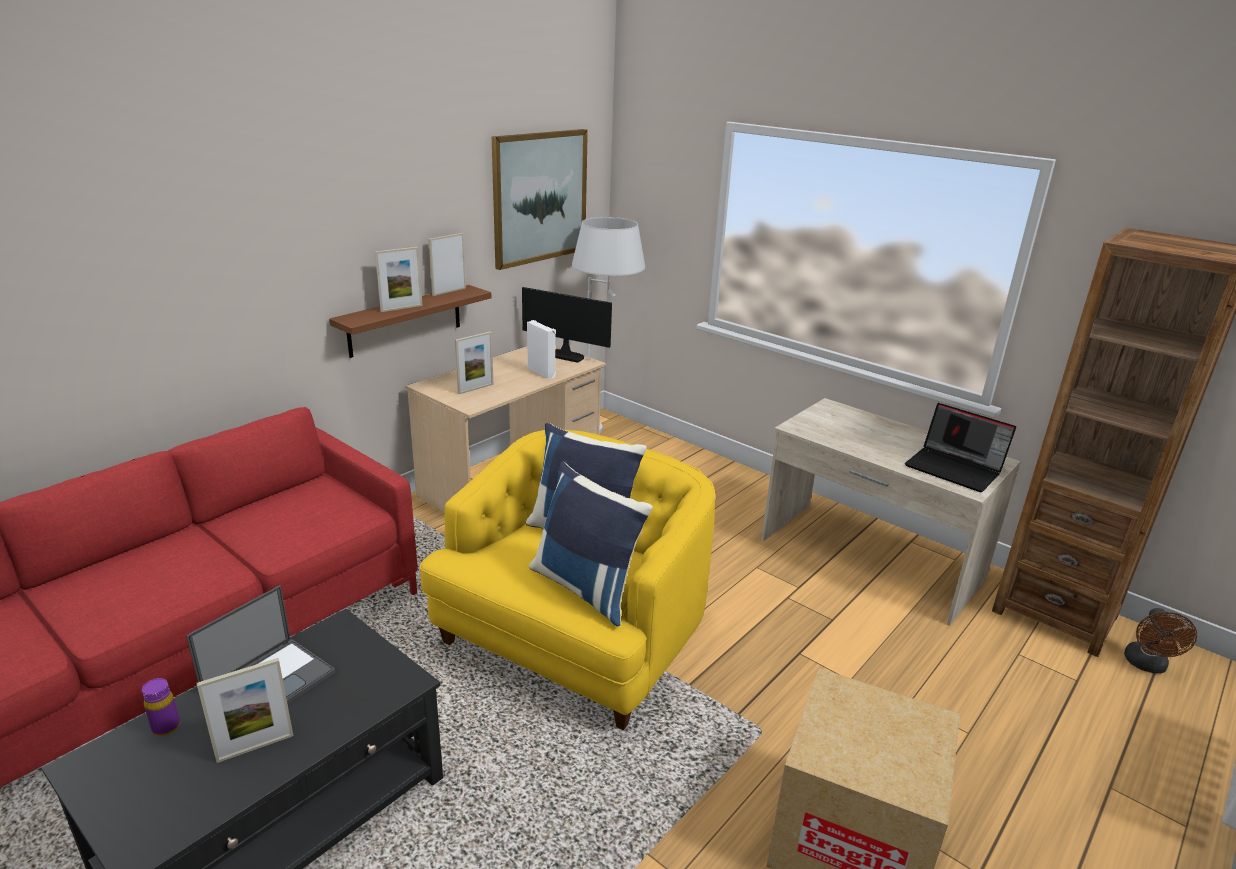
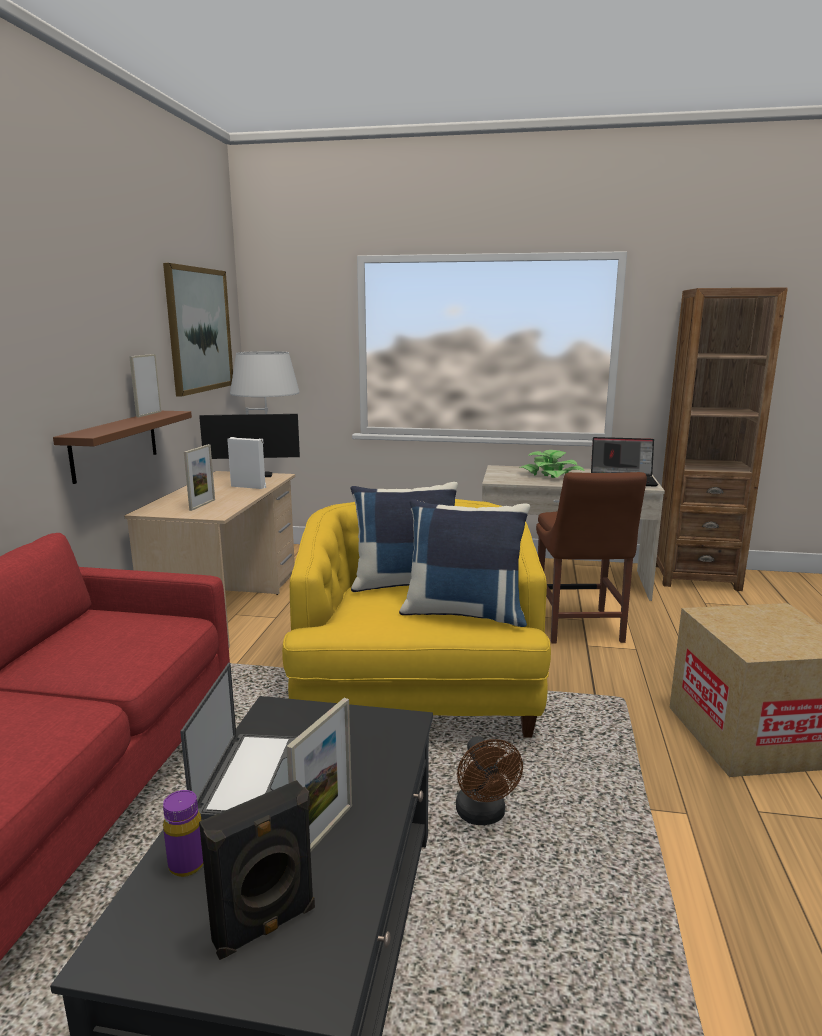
camera: 30 degrees left, 10 degrees down
picture frame [375,247,423,312] -> none
brown fan [1124,608,1197,673] -> brown fan moved to [456,736,523,825]
none -> black speaker [199,780,315,960]
none -> potted plant [520,450,585,478]
none -> brown chair [536,472,647,644]

